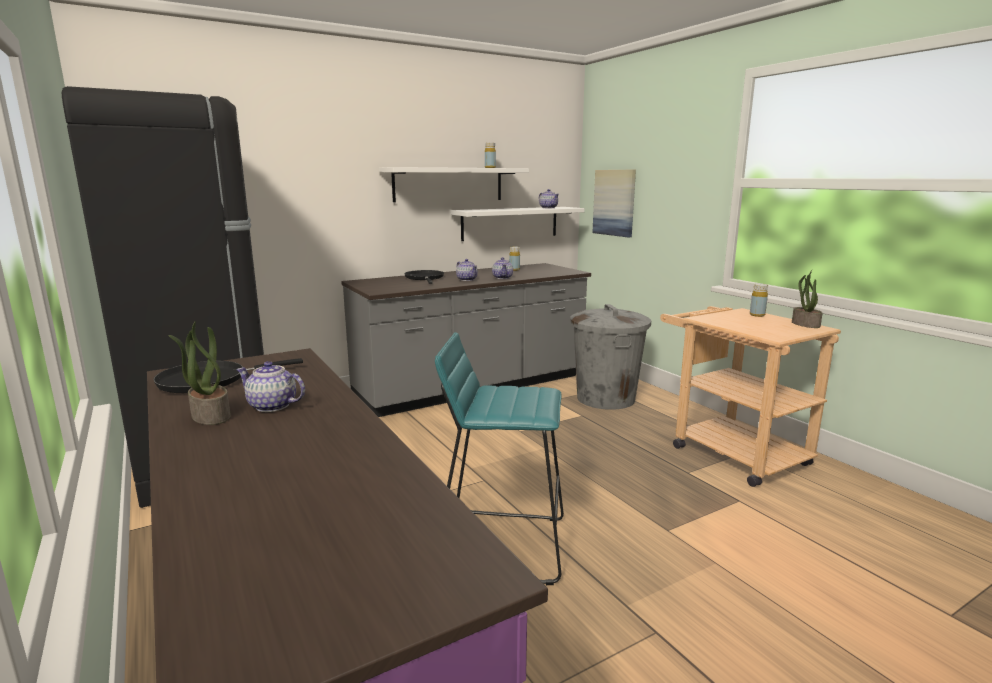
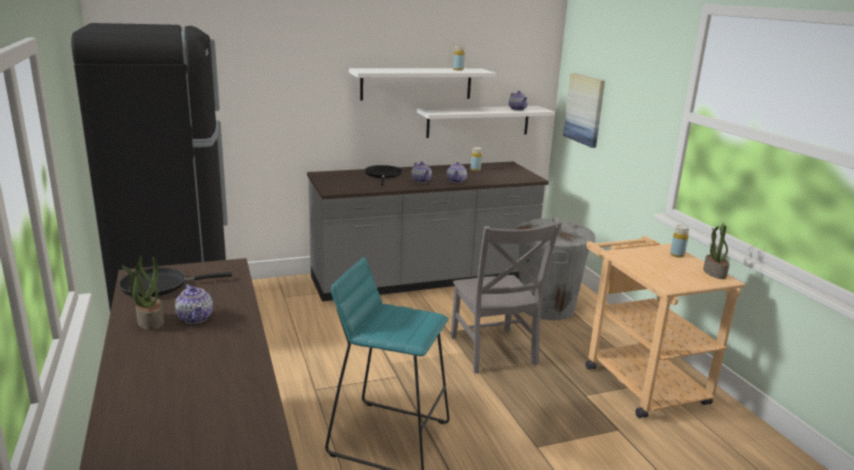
camera: 10 degrees right, 5 degrees up
teapot [236,361,305,412] -> teapot turned 150 degrees counterclockwise [175,284,213,324]
none -> grey chair [451,221,562,373]

